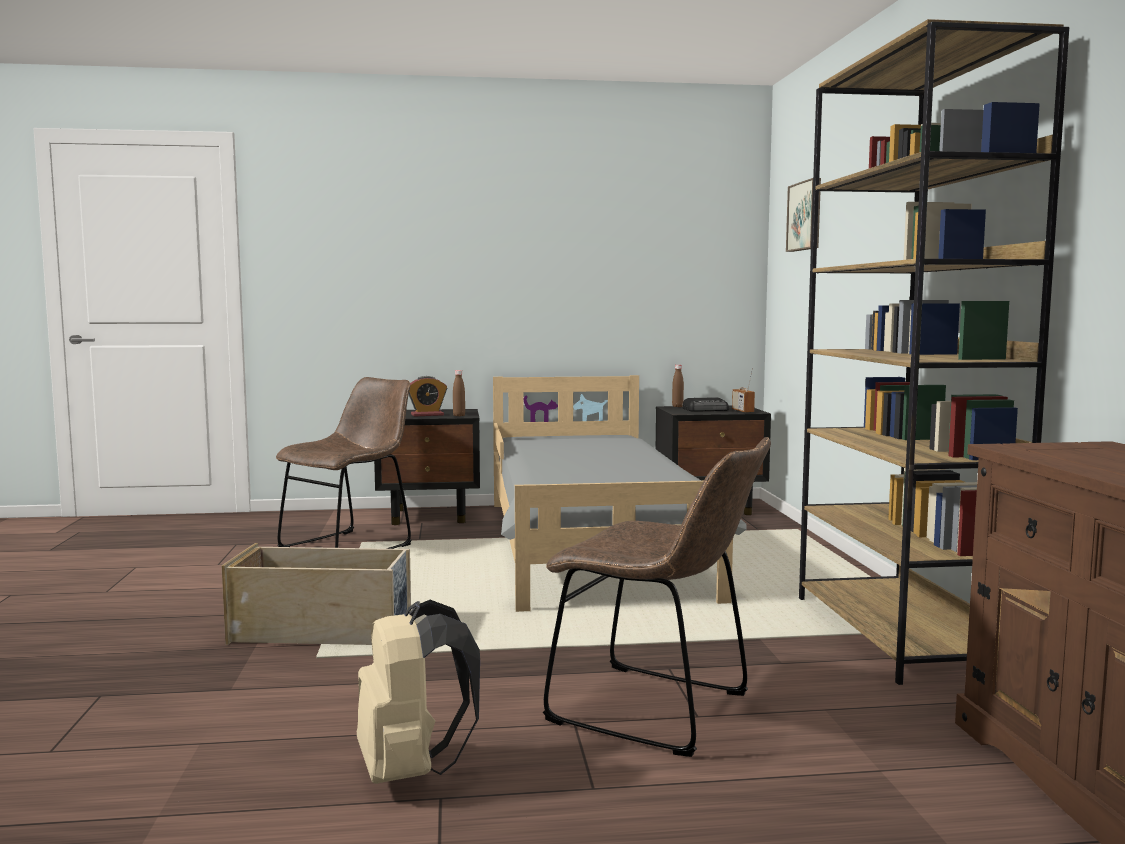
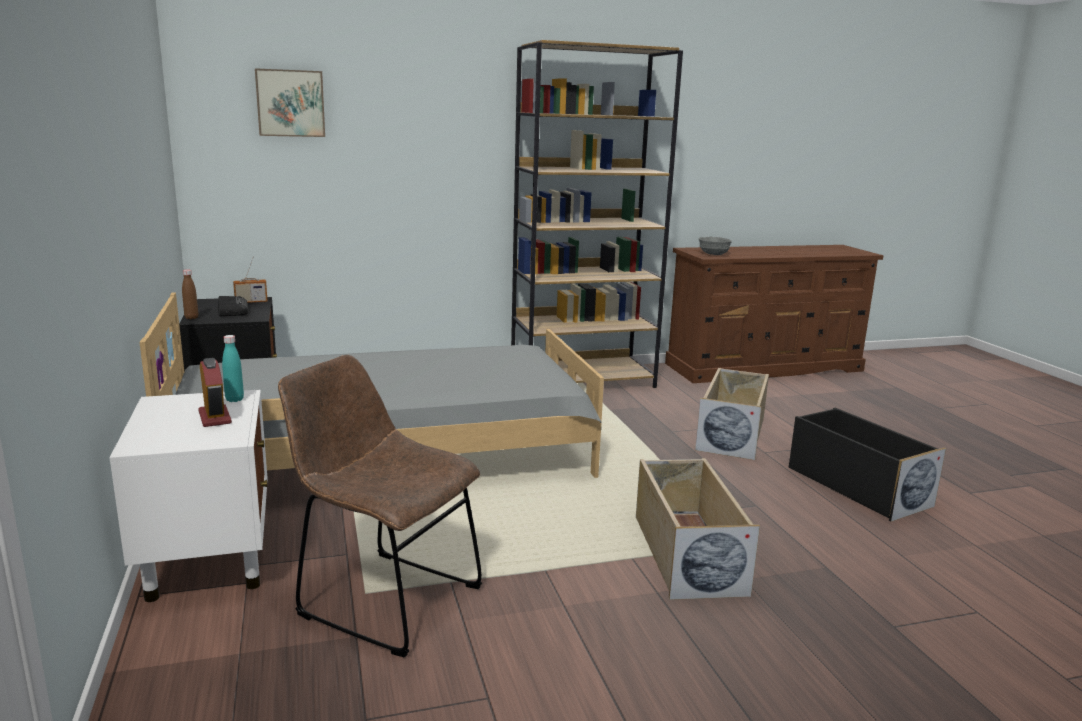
camera: 100 degrees left, 10 degrees up
beige backpack [357,600,480,784] -> black storage box [789,408,946,522]
black nightstand [374,409,480,525] -> white nightstand [109,390,268,602]
brown bottle [453,370,465,416] -> turquoise bottle [222,335,244,402]
brown chair [543,437,771,757] -> beige storage box [695,368,769,460]
none -> grey bowl [699,237,732,255]

